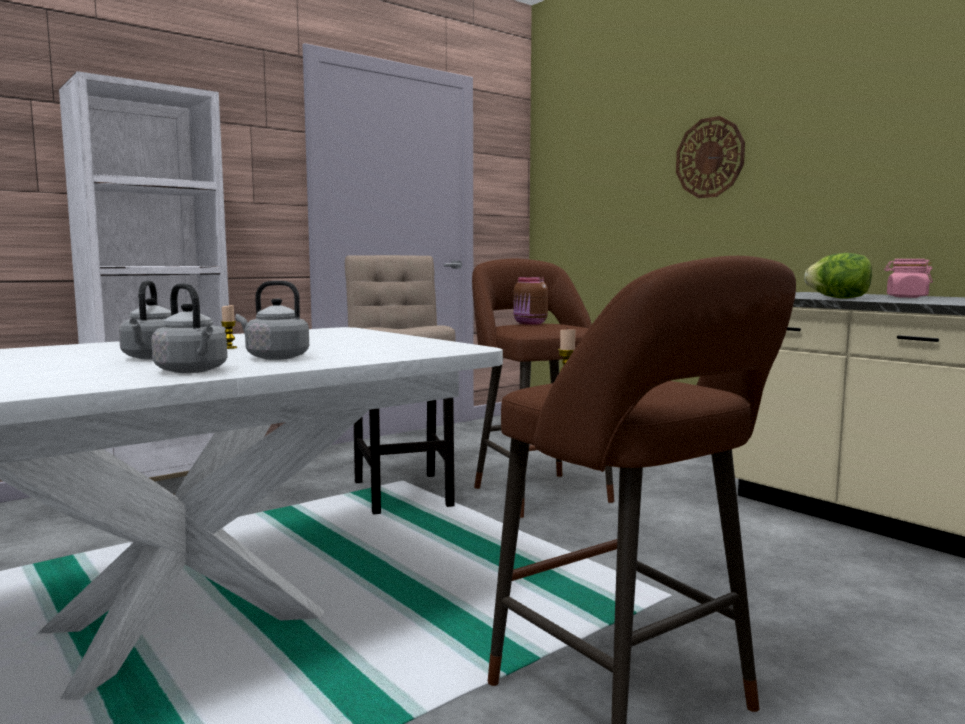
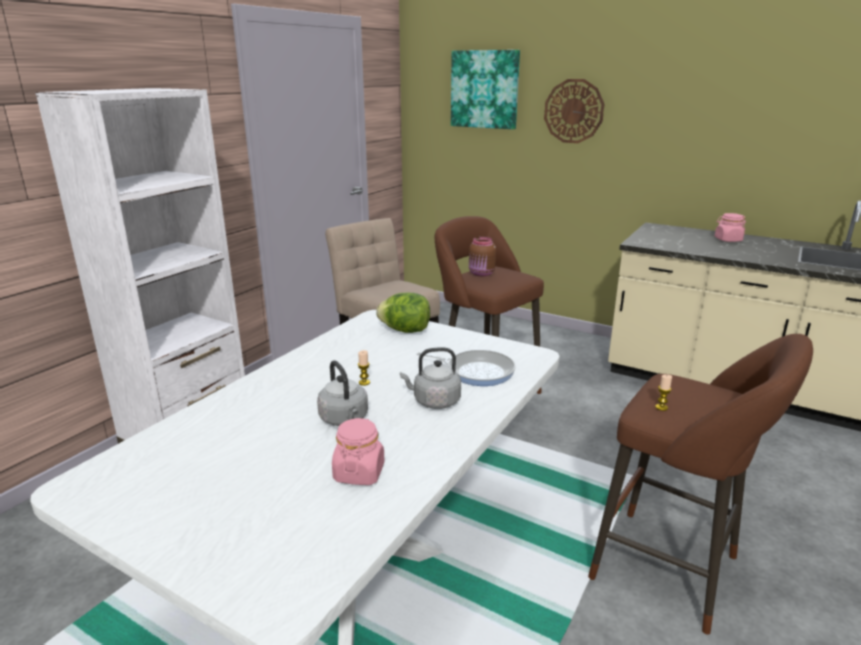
camera: 20 degrees left, 15 degrees up
grey kettle [151,283,227,373] -> none
lettuce [804,253,872,298] -> lettuce moved to [376,293,430,333]
none -> pink jar [332,418,384,485]
none -> frying pan [417,349,516,386]
none -> picture [451,50,520,129]

